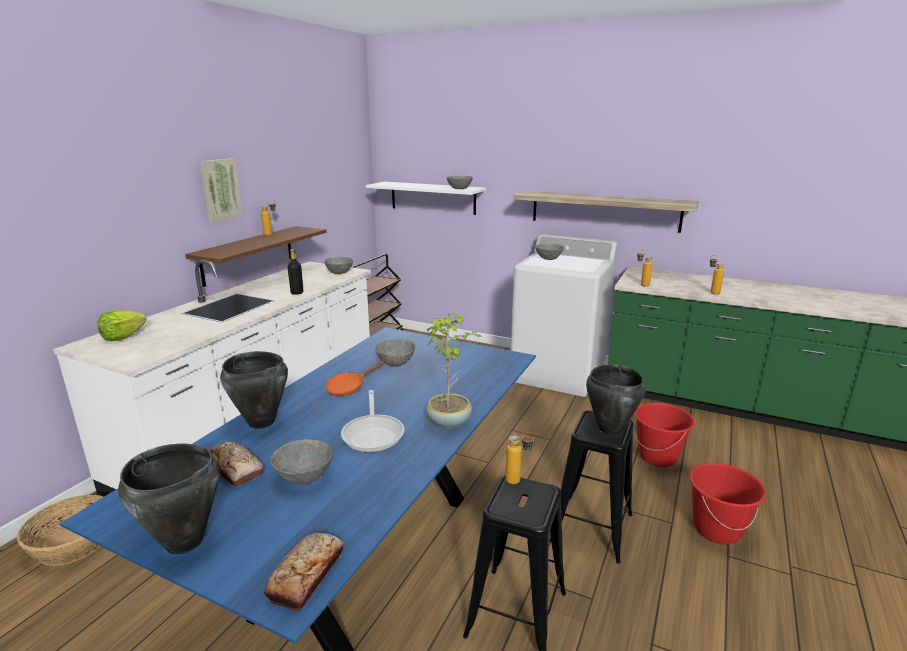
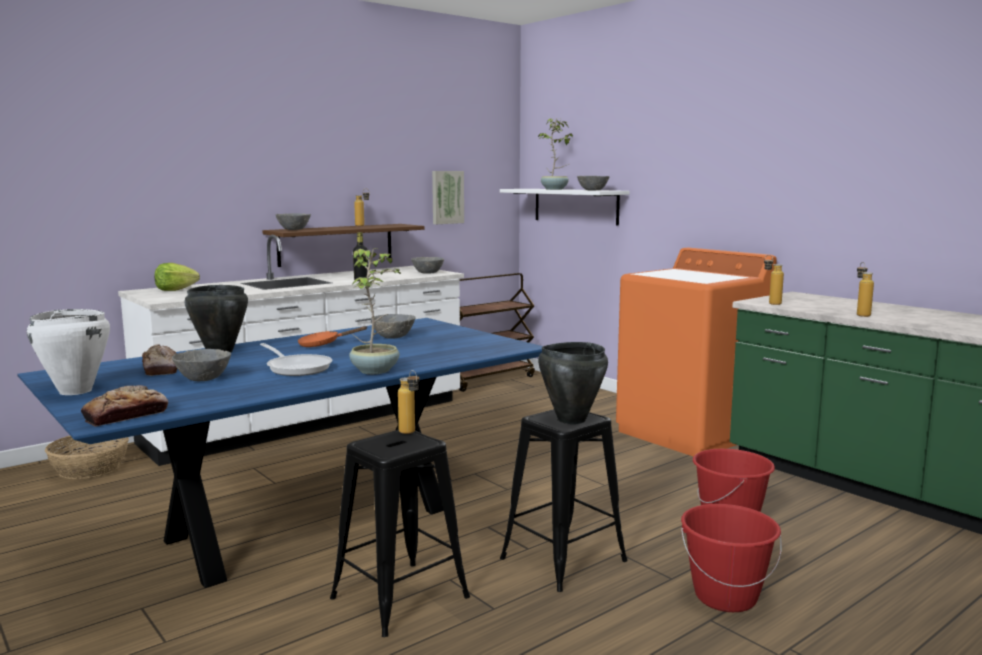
camera: 25 degrees right, 10 degrees down
black cooking pot [118,444,220,554] -> white cooking pot [27,309,110,395]
picture [199,158,243,223] -> picture moved to [432,171,464,224]
frying pan [341,390,404,452] -> frying pan turned 60 degrees counterclockwise [260,343,333,376]
white washing machine [511,234,618,397] -> orange washing machine [616,248,777,457]
shelf [513,191,699,233] -> none
grey bowl [535,244,564,260] -> grey bowl moved to [275,213,311,230]
none -> potted plant [537,118,573,190]

